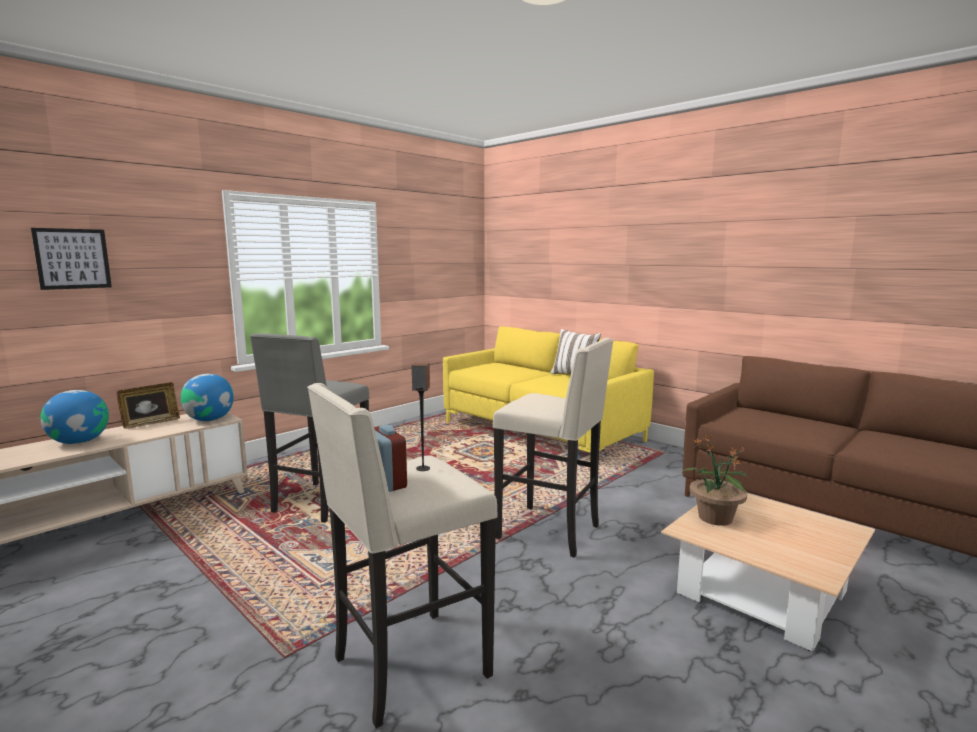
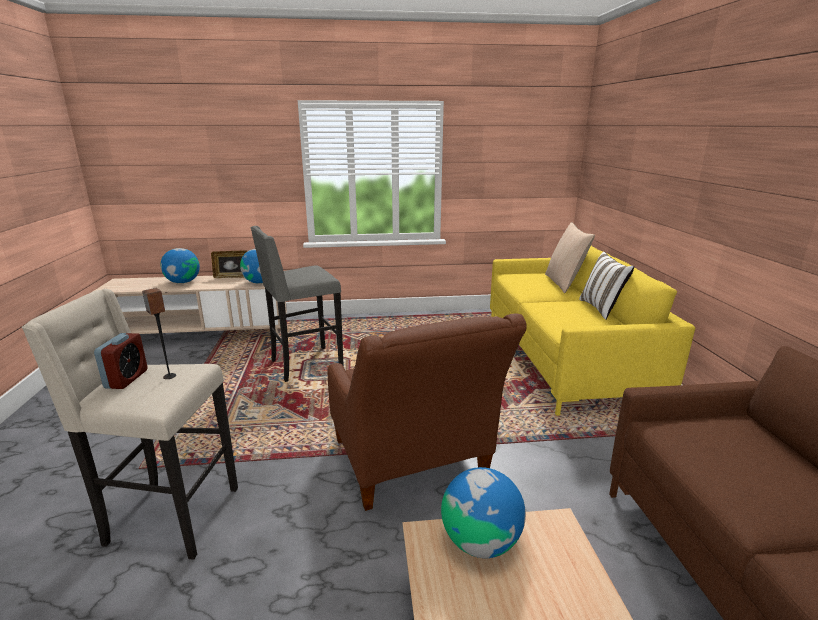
camera: 40 degrees right, 10 degrees up
picture [31,228,112,290] -> none
beige stool [493,338,614,558] -> brown armchair [327,313,527,511]
potted plant [682,434,747,526] -> globe [441,467,526,558]
none -> beige pillow [545,222,595,293]

